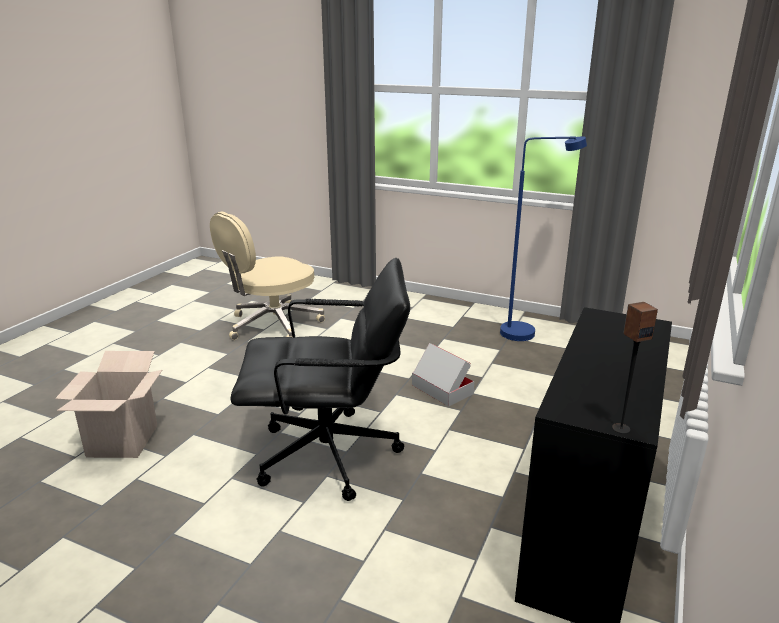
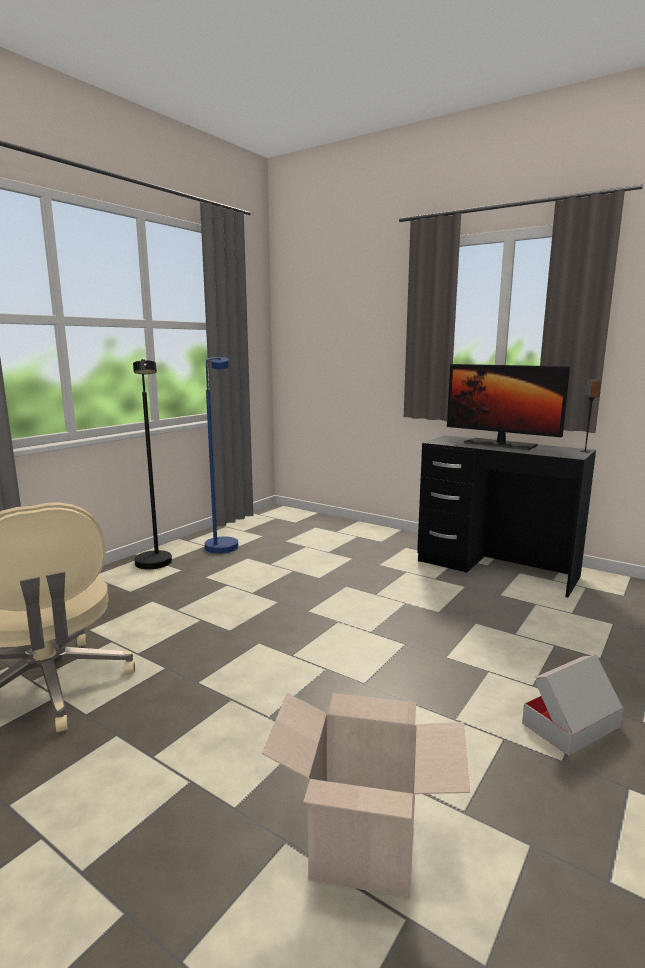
camera: 80 degrees left, 10 degrees down
black office chair [231,258,410,501] -> none
cardboard box [412,343,474,407] -> cardboard box moved to [522,655,624,756]
none -> black floor lamp [133,359,172,569]
none -> monitor [447,364,570,450]

